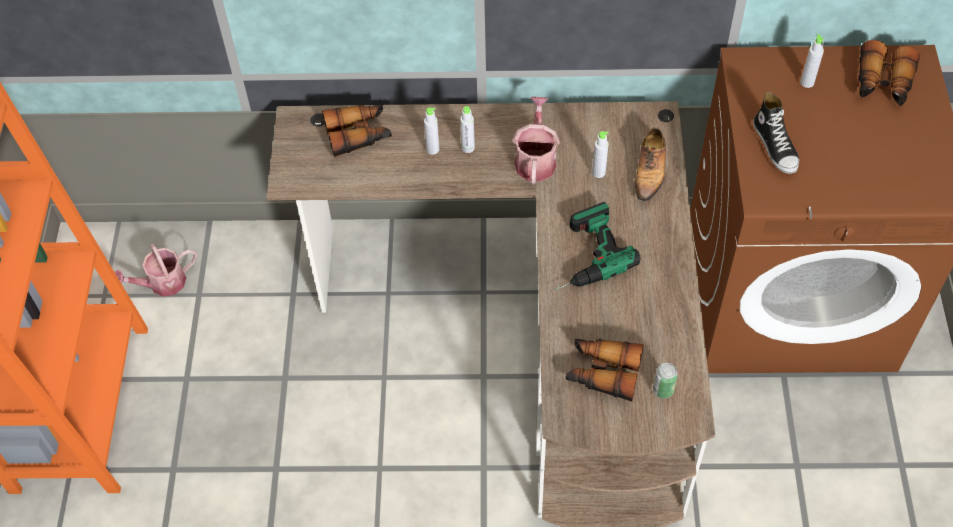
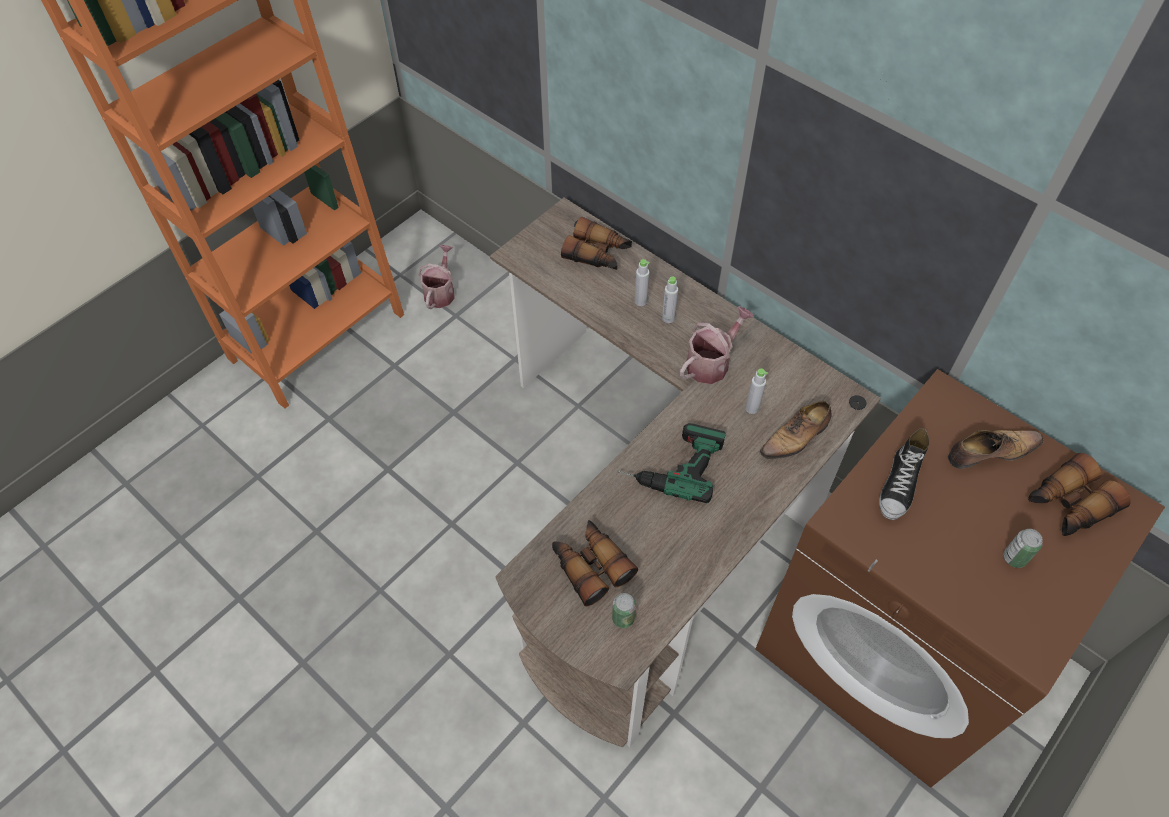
camera: 40 degrees right, 0 degrees up
watering can [115,244,197,297] -> watering can turned 90 degrees clockwise [419,245,454,309]
grey bottle [800,34,824,88] -> shoe [948,430,1044,469]
none -> can [1004,529,1043,568]

